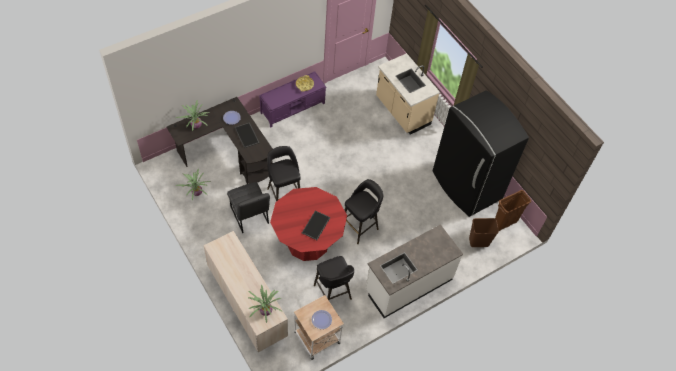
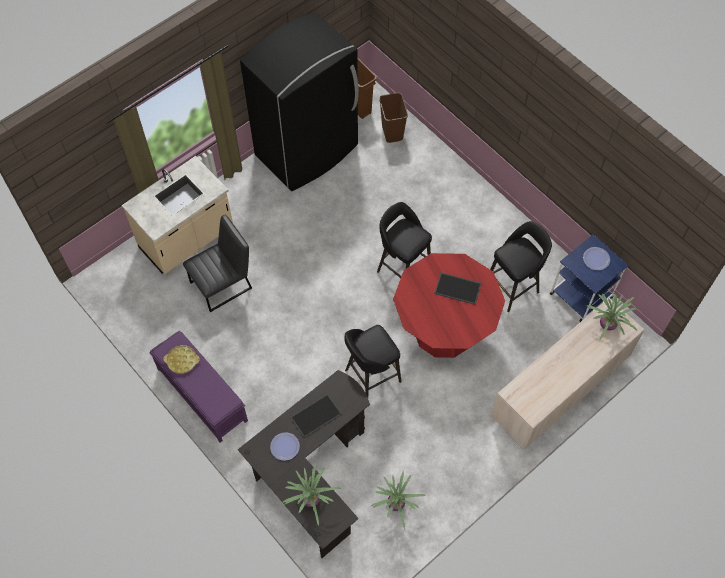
camera: 95 degrees left, 5 degrees up
grey chair [227,182,270,233] -> grey chair moved to [183,215,252,312]
beige cart [294,295,344,360] -> blue cart [550,234,629,322]
white counter [366,224,463,318] -> none

